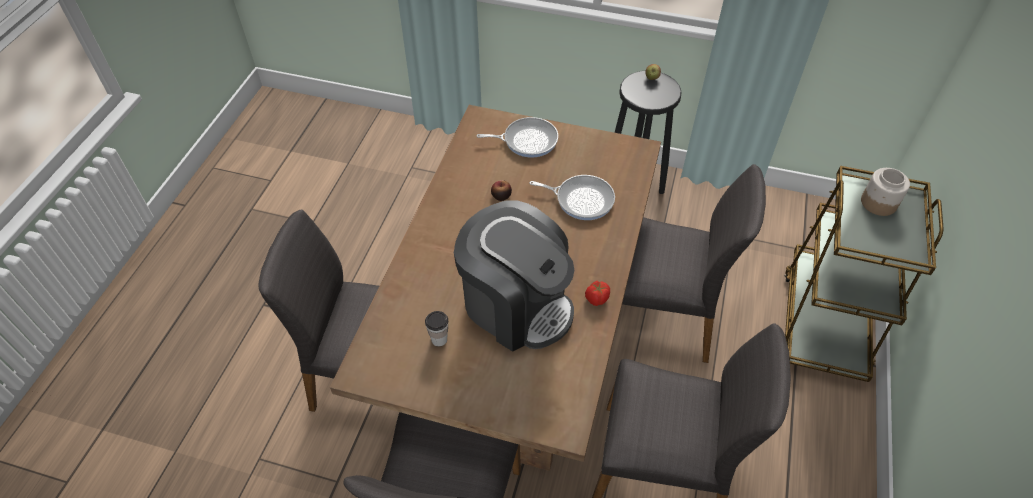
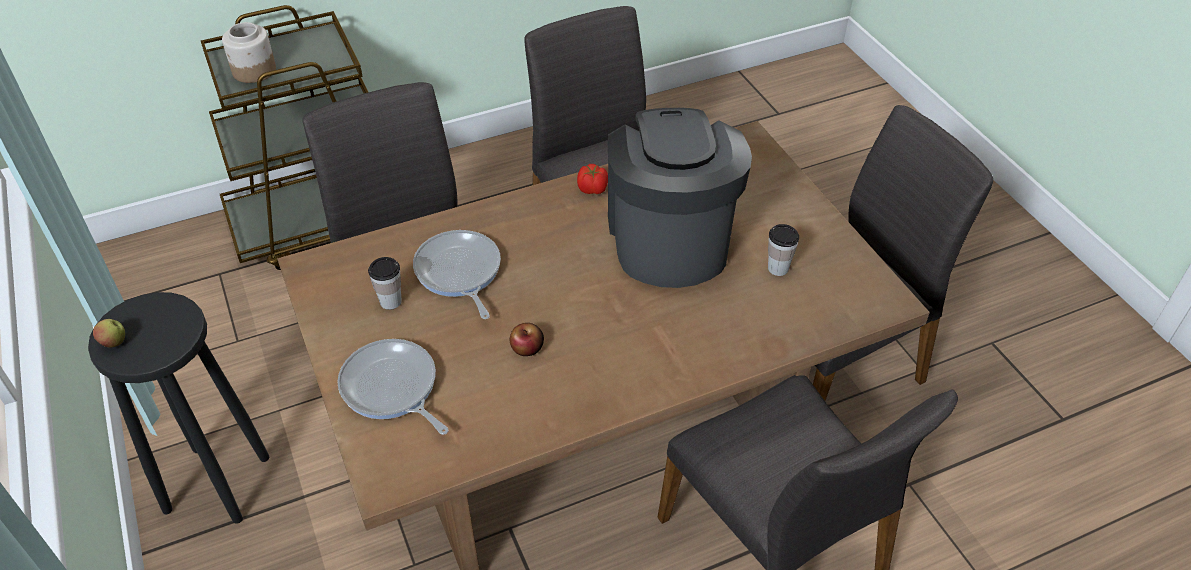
camera: 130 degrees left, 5 degrees down
none -> cup [368,257,402,310]

